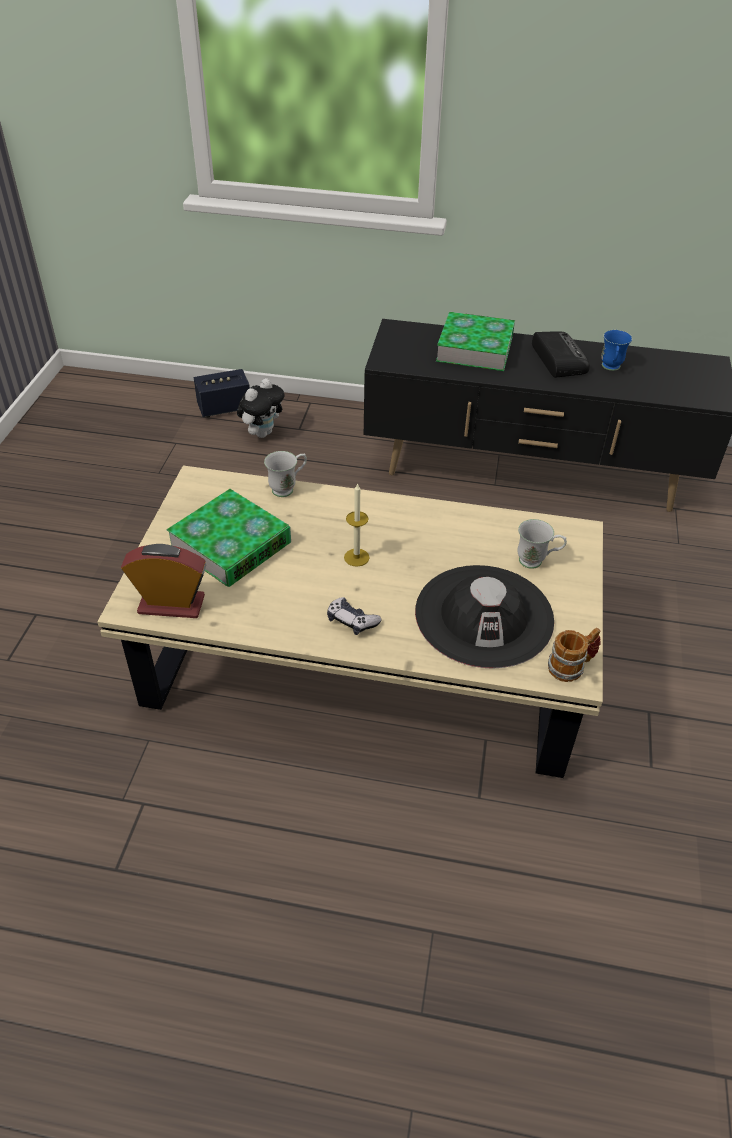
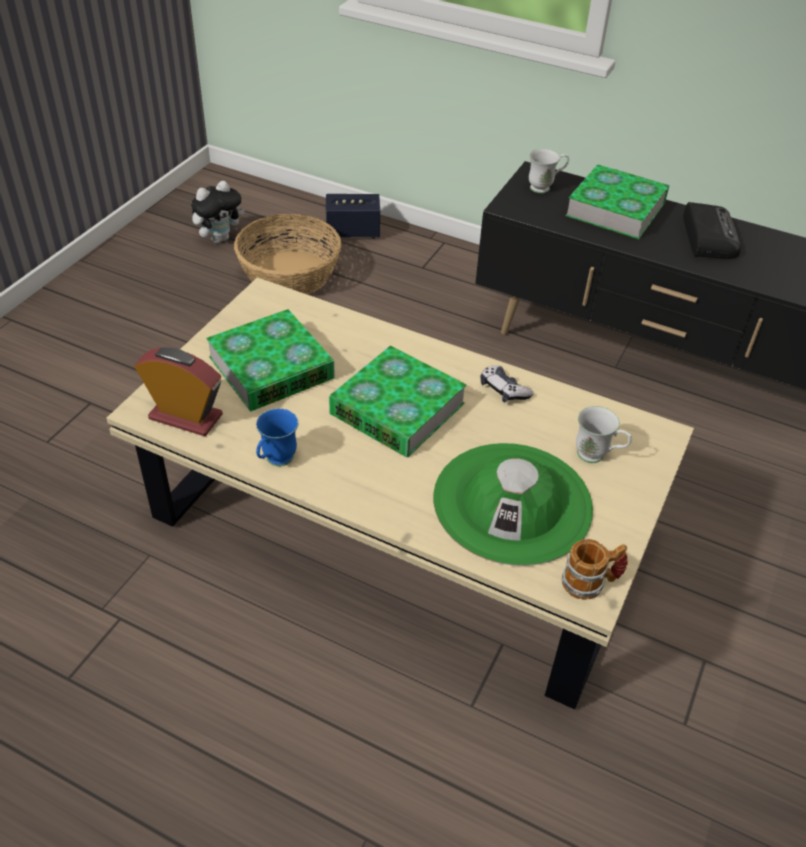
camera: 15 degrees right, 0 degrees up
plush toy [237,378,284,438] -> plush toy moved to [191,181,245,243]
white mug [264,451,307,497] -> white mug moved to [529,149,569,193]
game controller [327,597,382,635] -> game controller moved to [480,365,534,403]
candle [344,483,370,567] -> book [329,346,467,457]
black hat [415,565,554,669] -> green hat [433,443,593,566]
blue mug [601,330,632,371] -> blue mug moved to [256,408,299,466]
none -> basket [234,214,341,294]

